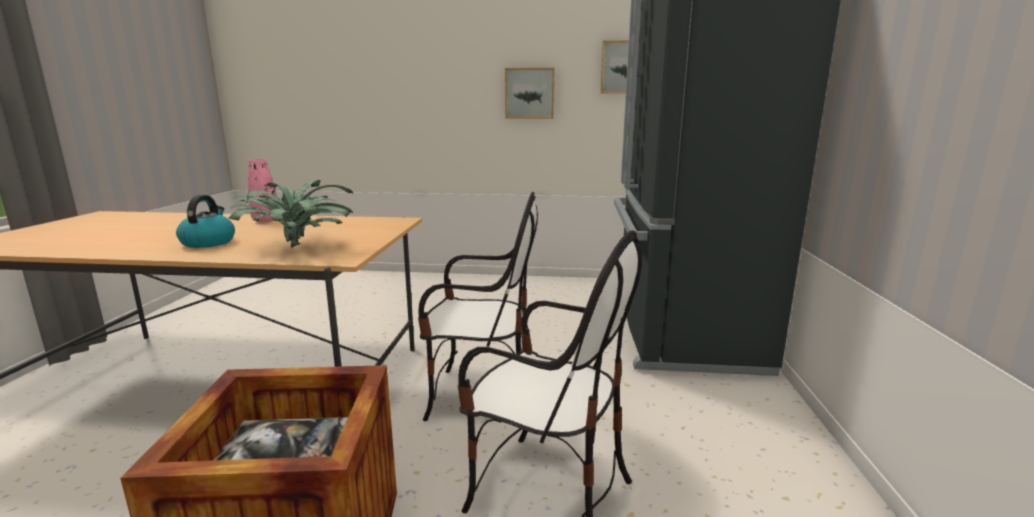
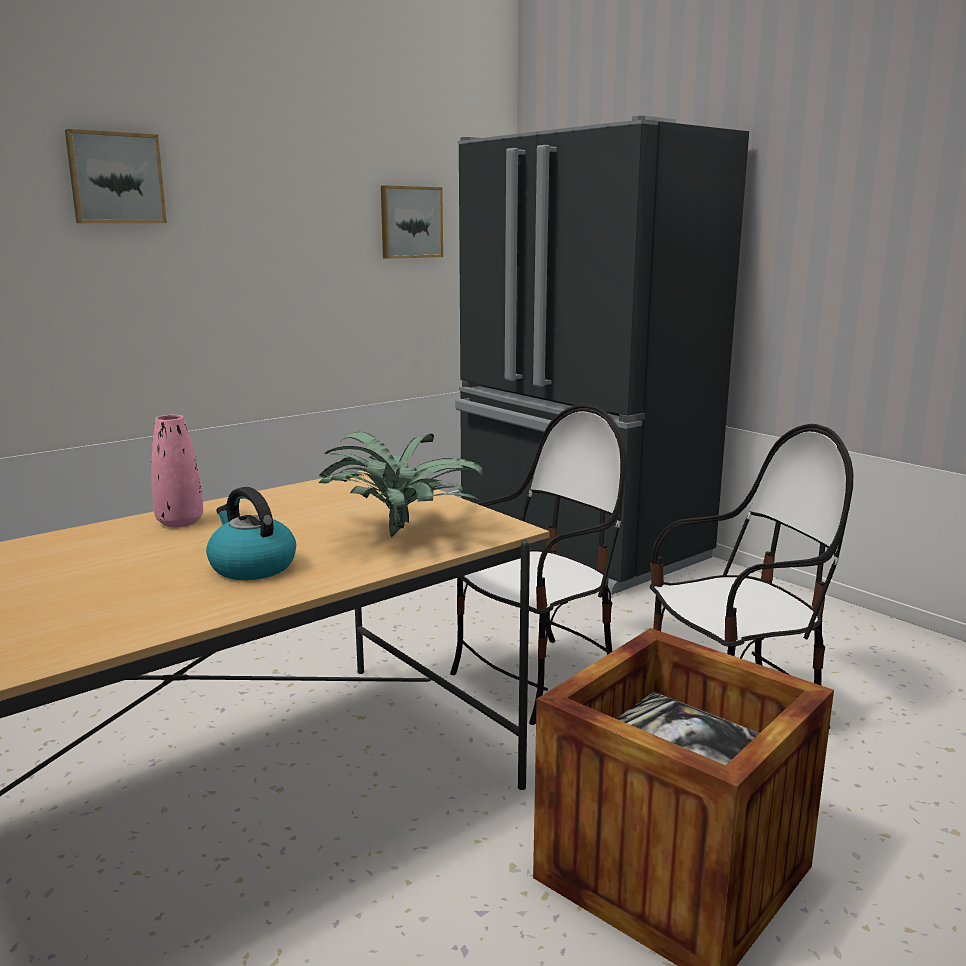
camera: 45 degrees left, 0 degrees up
picture [505,68,555,119] -> picture moved to [65,129,167,223]

